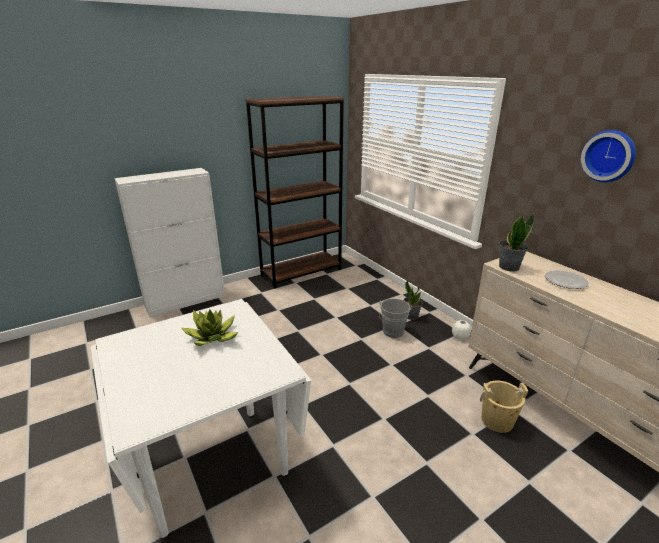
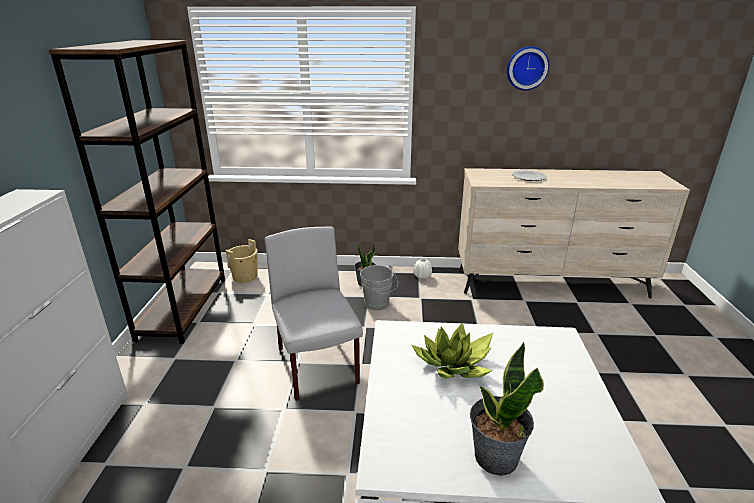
camera: 55 degrees left, 0 degrees up
beige bucket [480,381,528,433] -> beige bucket moved to [225,239,257,283]
potted plant [499,214,534,271] -> potted plant moved to [470,341,544,476]
none -> grey chair [265,227,363,401]

